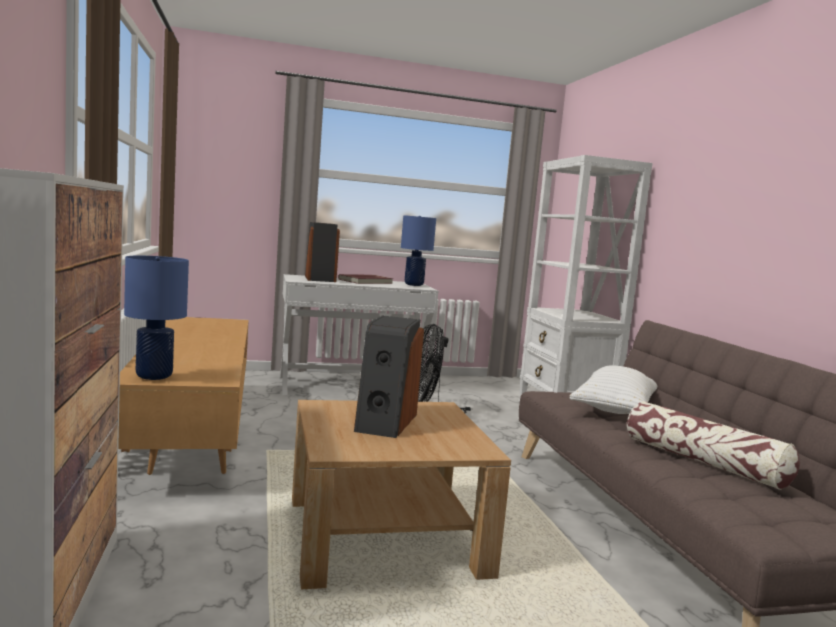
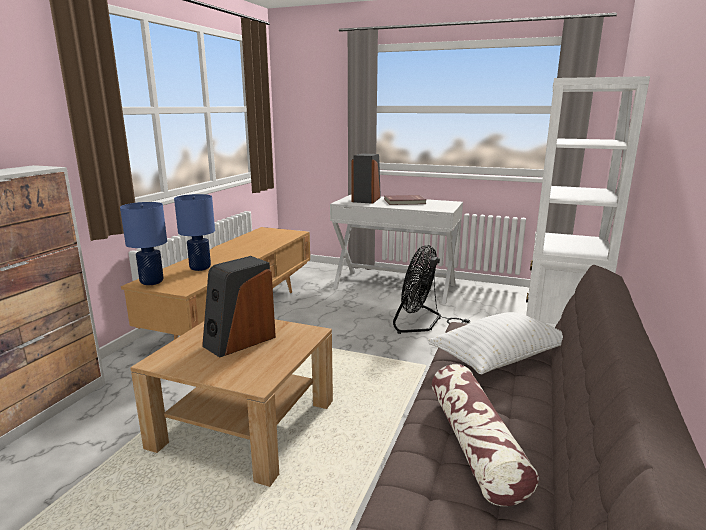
camera: 35 degrees right, 10 degrees up
blue table lamp [401,215,436,286] -> blue table lamp moved to [174,194,215,271]

